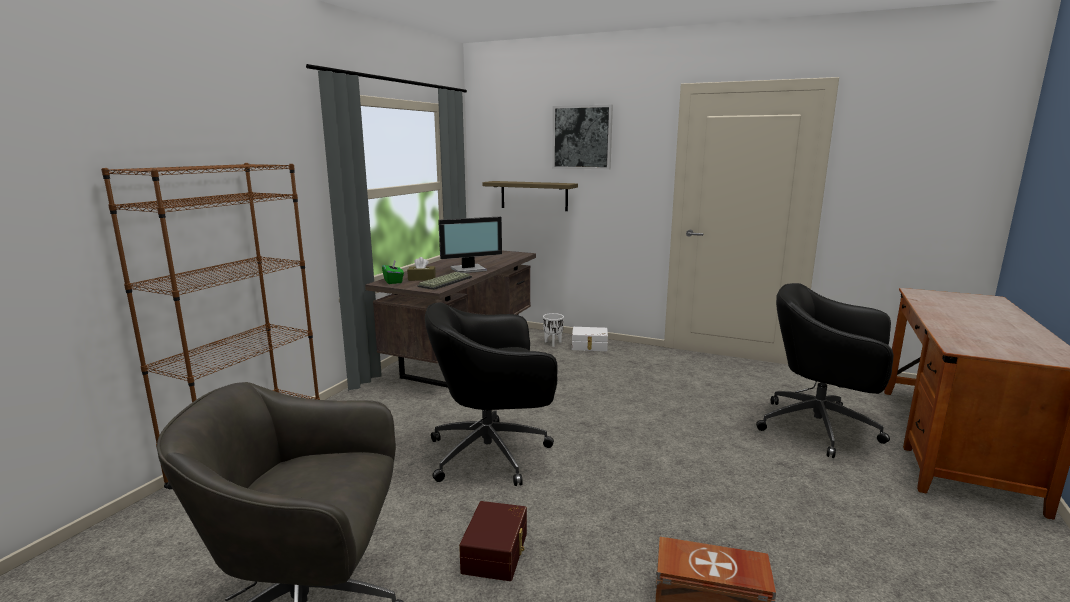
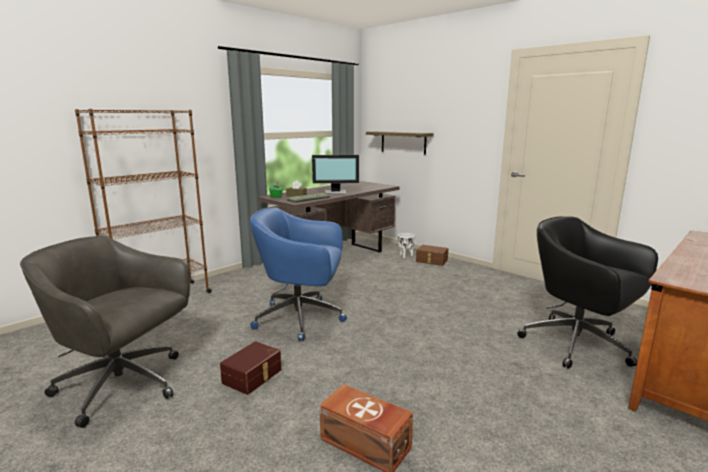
camera: 20 degrees right, 0 degrees up
black office chair [425,302,558,486] -> blue office chair [250,207,347,341]
picture [552,105,613,169] -> none
white storage box [572,327,608,351] -> brown storage box [416,245,448,266]

